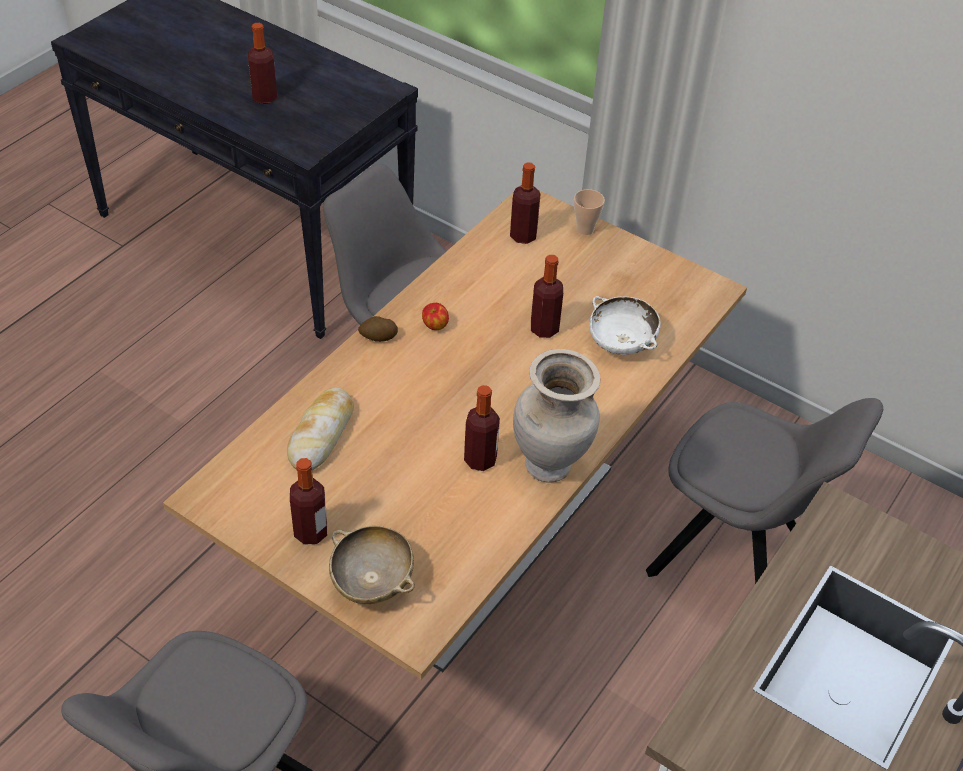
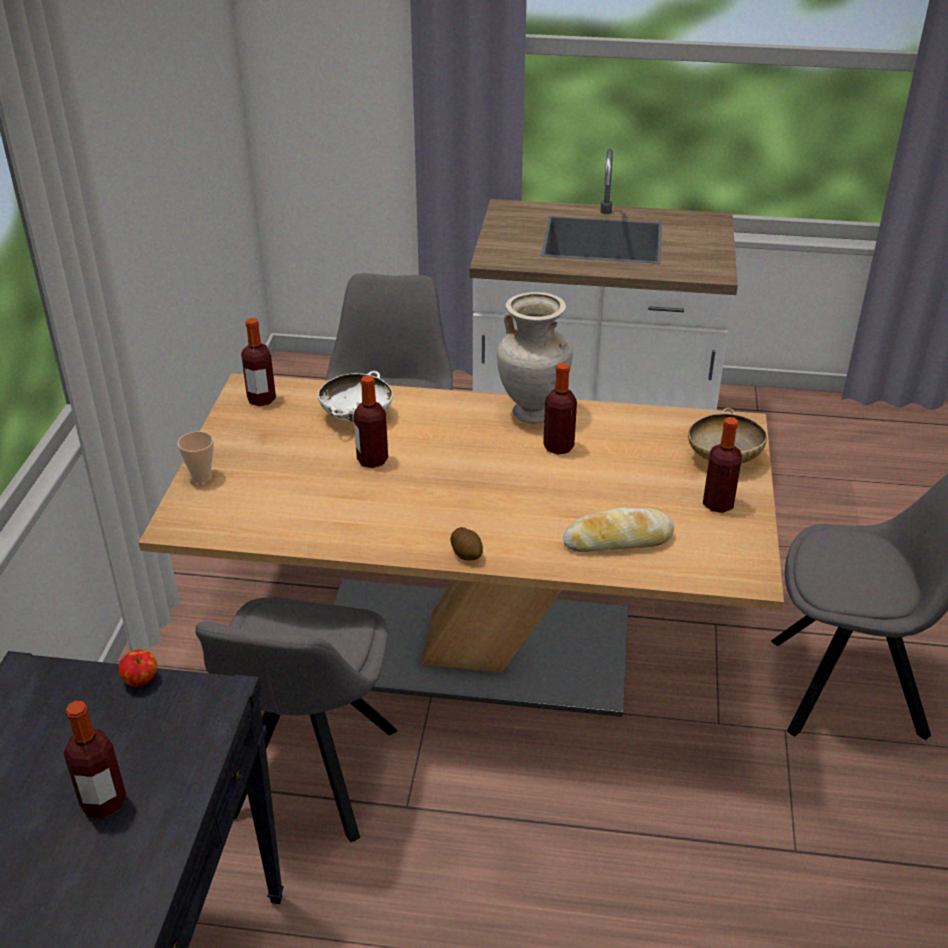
camera: 115 degrees left, 10 degrees down
apple [422,303,449,330] -> apple moved to [118,649,157,687]
bottle [510,162,541,244] -> bottle moved to [241,318,276,406]

